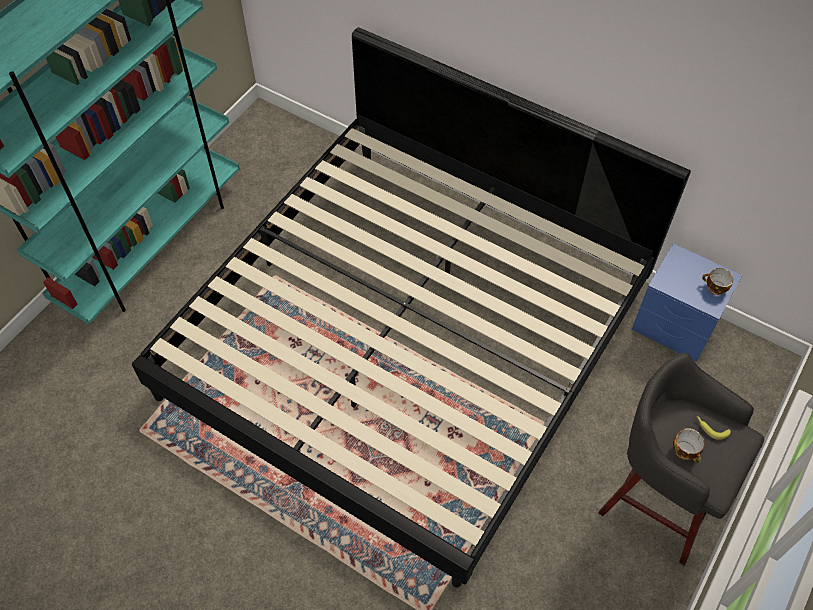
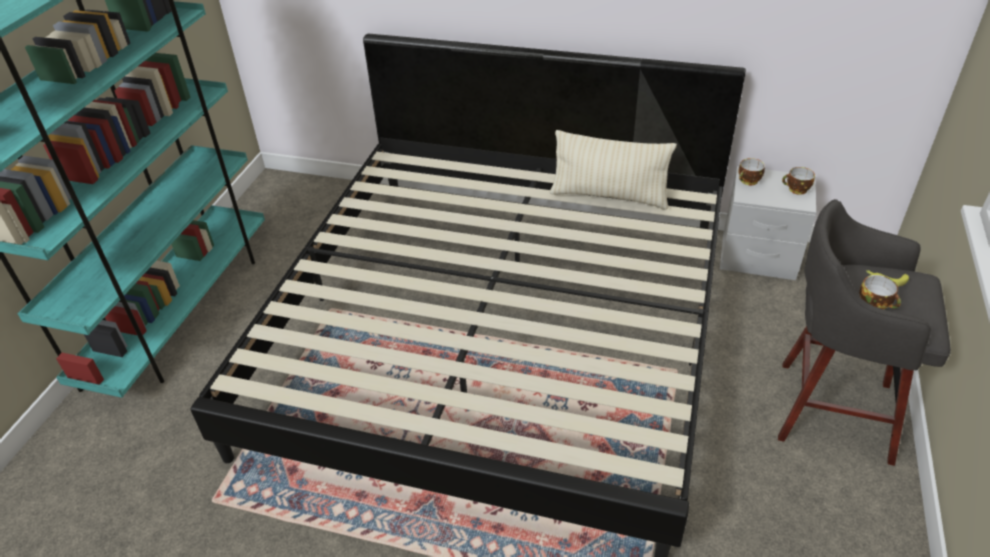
camera: 15 degrees left, 15 degrees down
blue nightstand [632,243,742,362] -> grey nightstand [720,166,816,280]
none -> beige pillow [550,130,677,210]
none -> cup [738,158,765,185]

